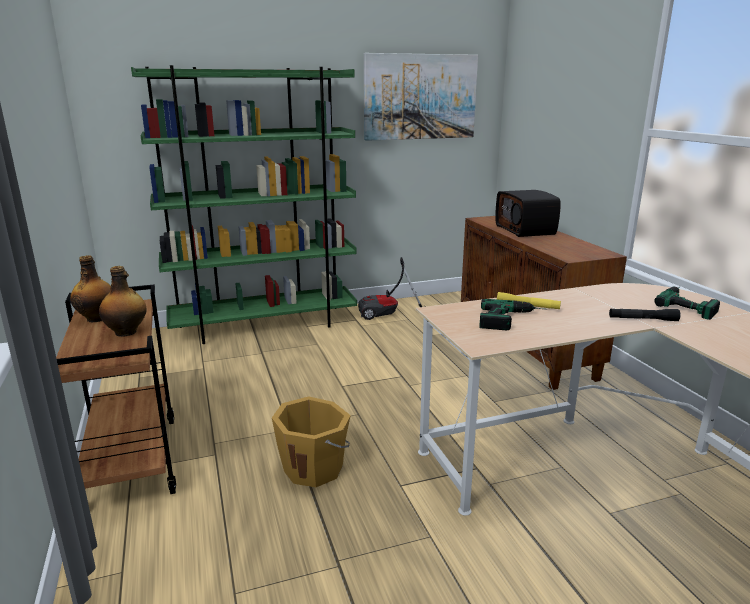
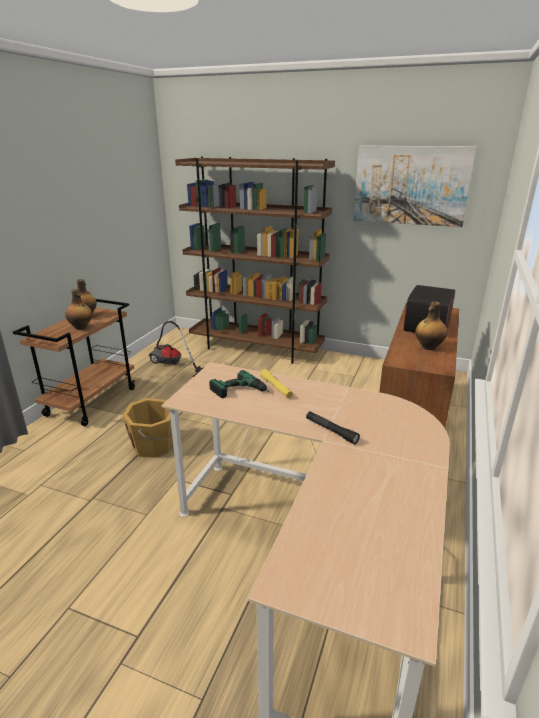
camera: 40 degrees right, 5 degrees up
green bookcase [131,65,357,344] -> brown bookcase [175,157,335,364]
vacuum cleaner [358,257,426,320] -> vacuum cleaner moved to [149,321,203,377]
power drill [654,286,720,320] -> none
none -> bottle [415,301,447,350]

